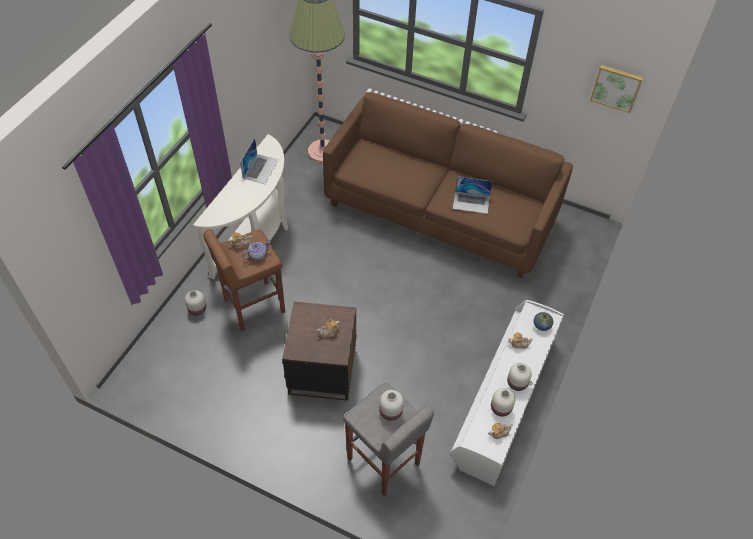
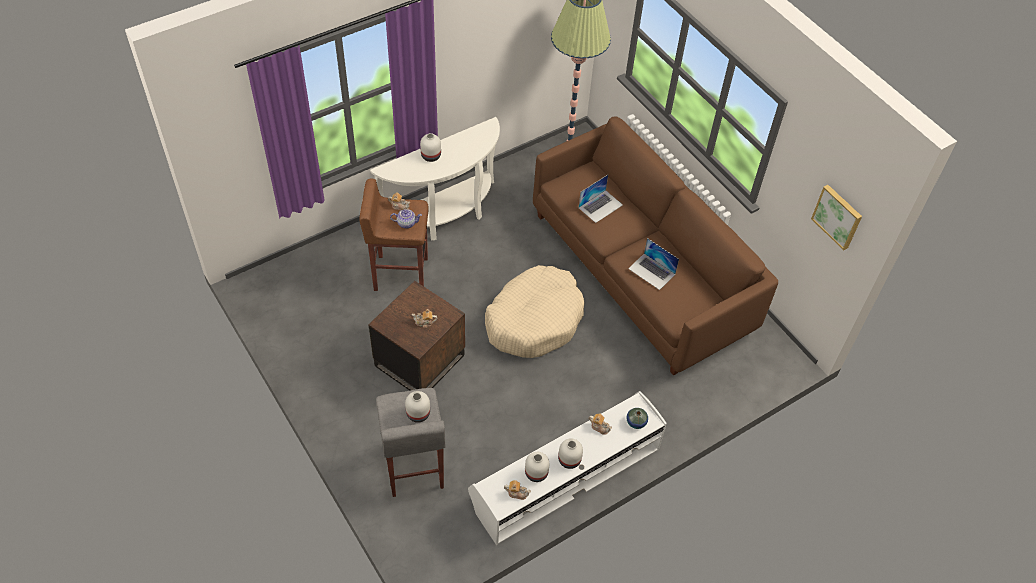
camera: 30 degrees right, 0 degrees up
white vase [185,290,206,315] -> white vase moved to [420,133,441,162]
laptop [240,138,279,184] -> laptop moved to [578,175,623,223]
none -> beige dog bed [485,265,585,358]

